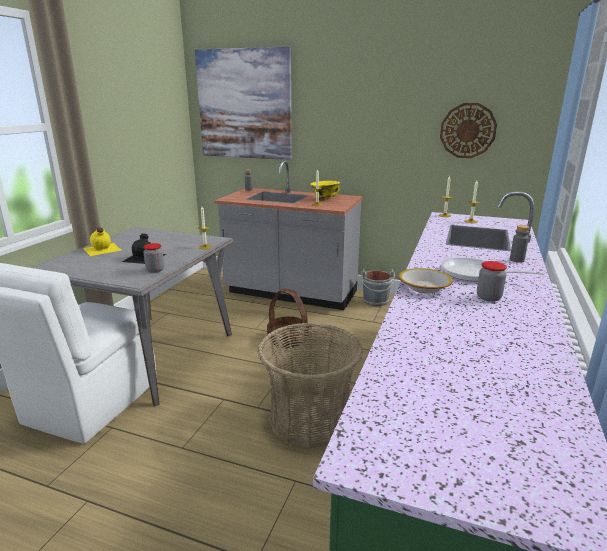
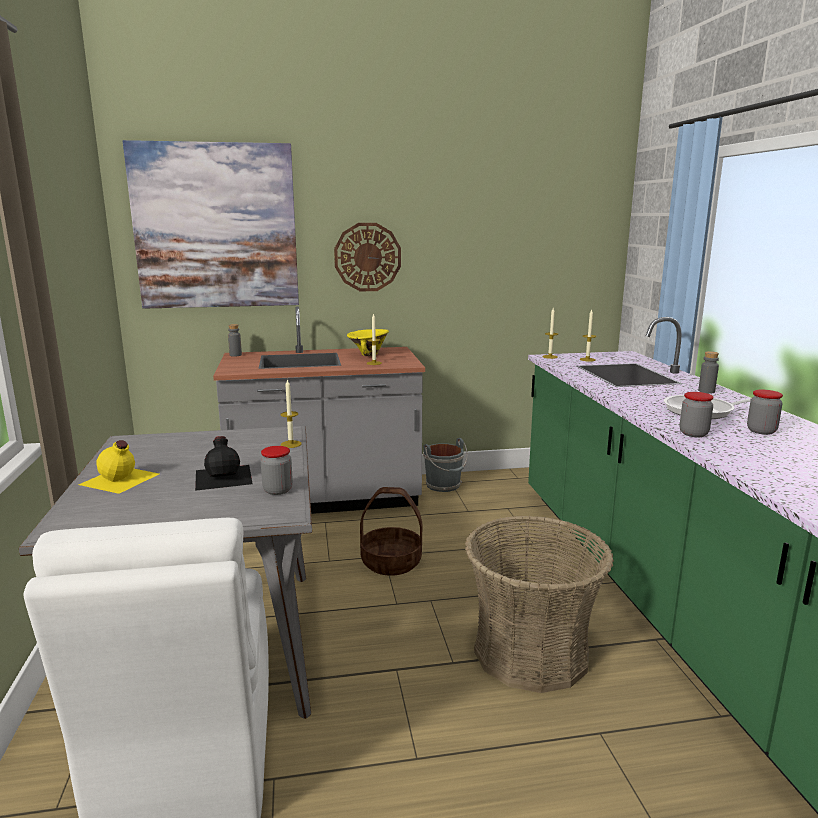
camera: 30 degrees left, 5 degrees down
bowl [399,268,453,293] -> jar [680,392,713,437]
wall clock [440,103,497,158] -> wall clock moved to [334,223,401,291]

